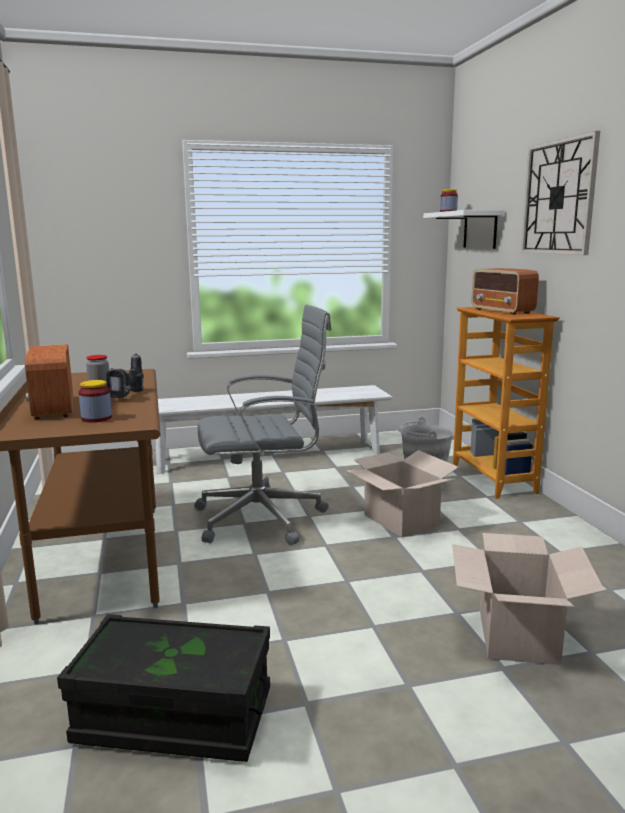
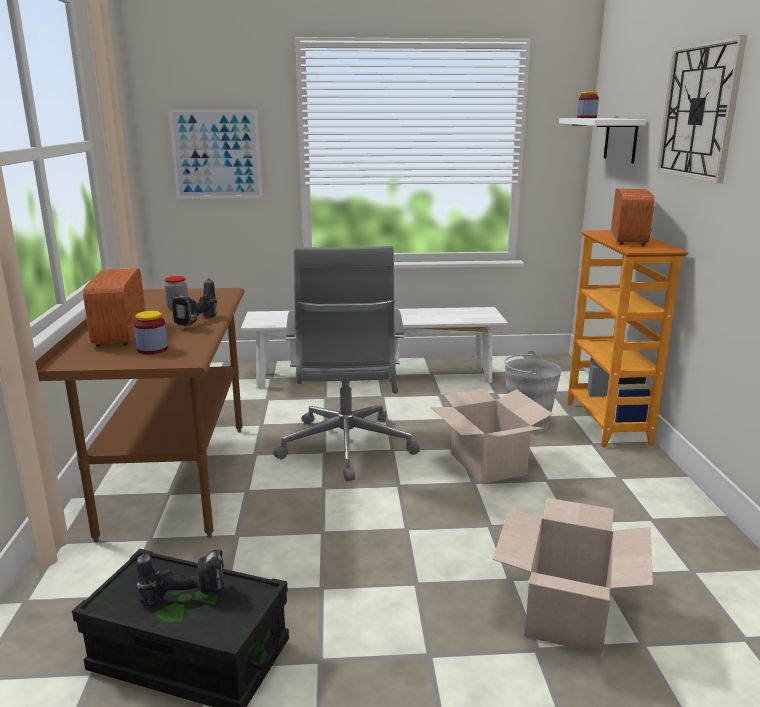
camera: 10 degrees right, 5 degrees up
grey office chair [194,305,331,545] -> grey office chair turned 90 degrees clockwise [274,246,420,481]
radio [472,268,539,315] -> radio turned 150 degrees counterclockwise [611,189,655,246]
none -> power drill [137,550,224,607]
none -> picture [168,109,262,199]

